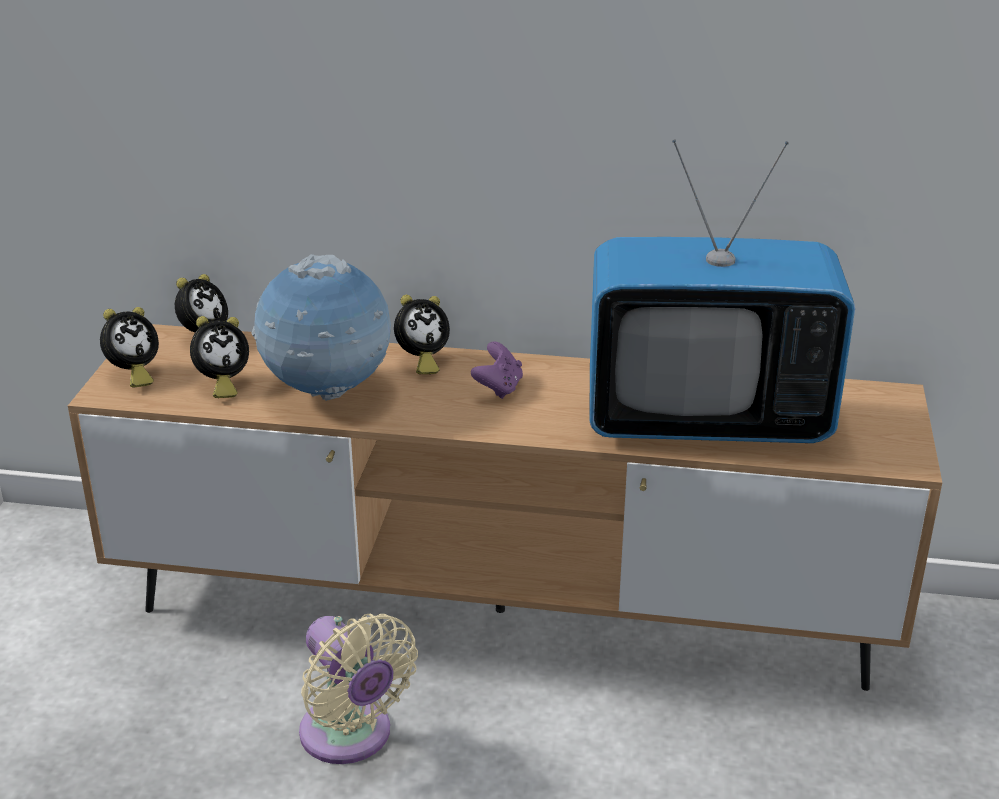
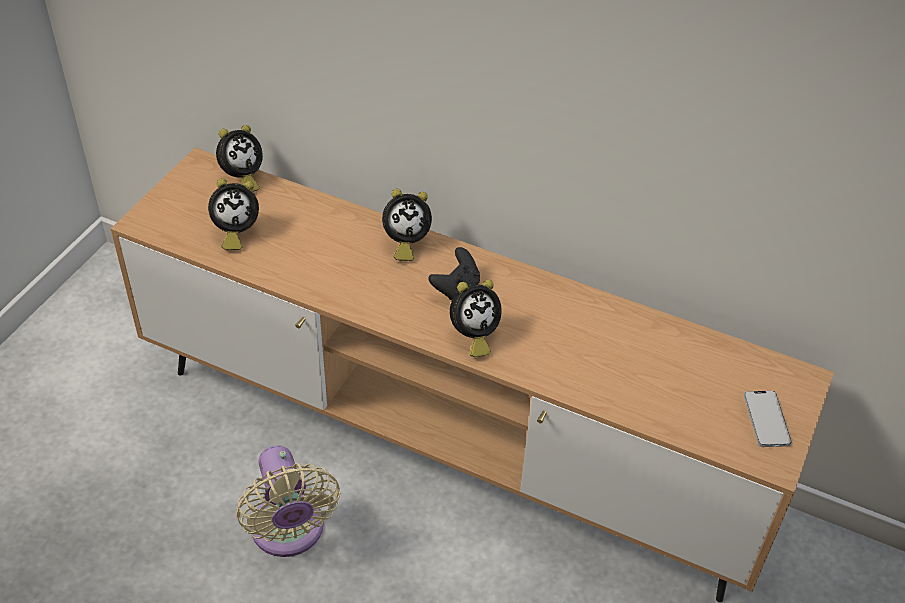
camera: 15 degrees right, 15 degrees up
alarm clock [100,307,159,388] -> alarm clock moved to [450,279,502,357]
globe [251,254,391,401] -> none
purple game controller [471,342,523,399] -> black game controller [429,247,480,300]
television [590,139,855,443] -> none
none -> phone [744,391,792,447]

